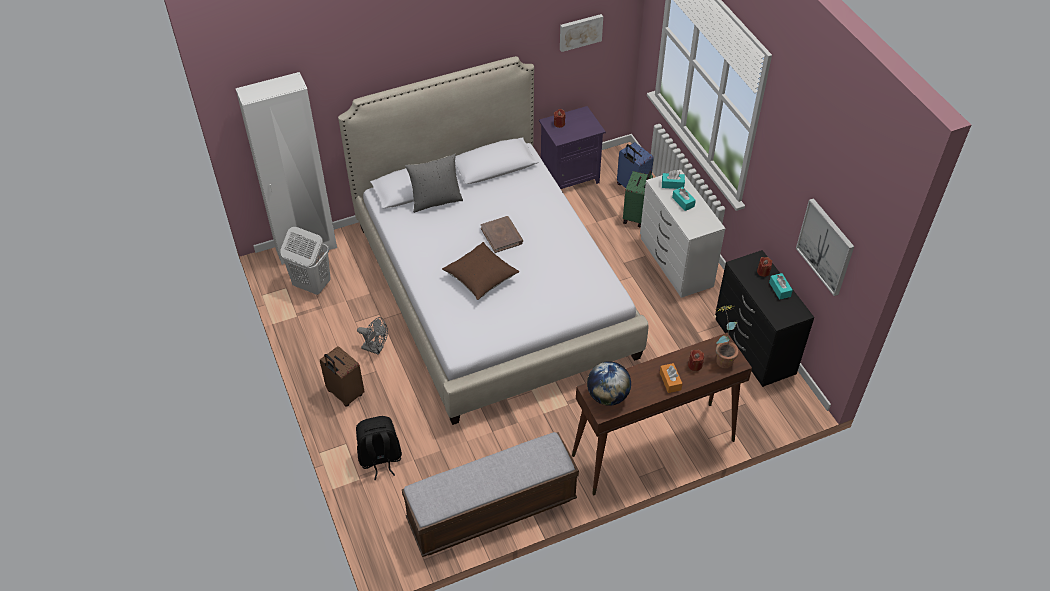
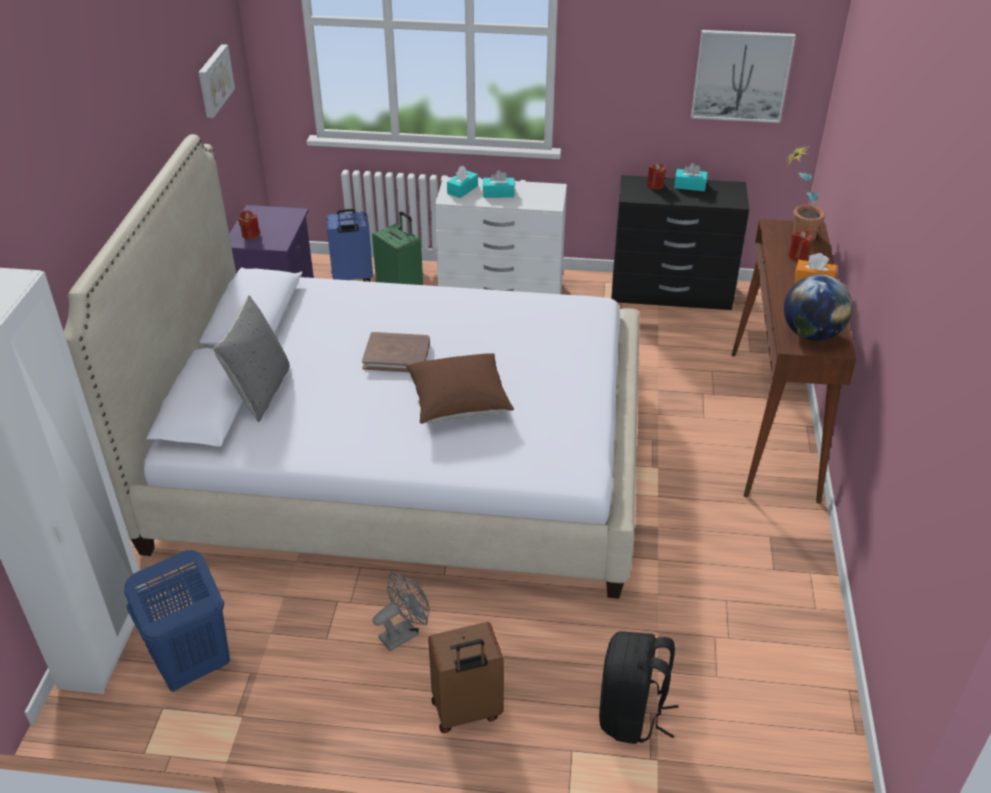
camera: 60 degrees left, 10 degrees down
white laundry basket [280,227,331,295] -> blue laundry basket [124,550,230,692]
bench [402,432,579,557] -> none

